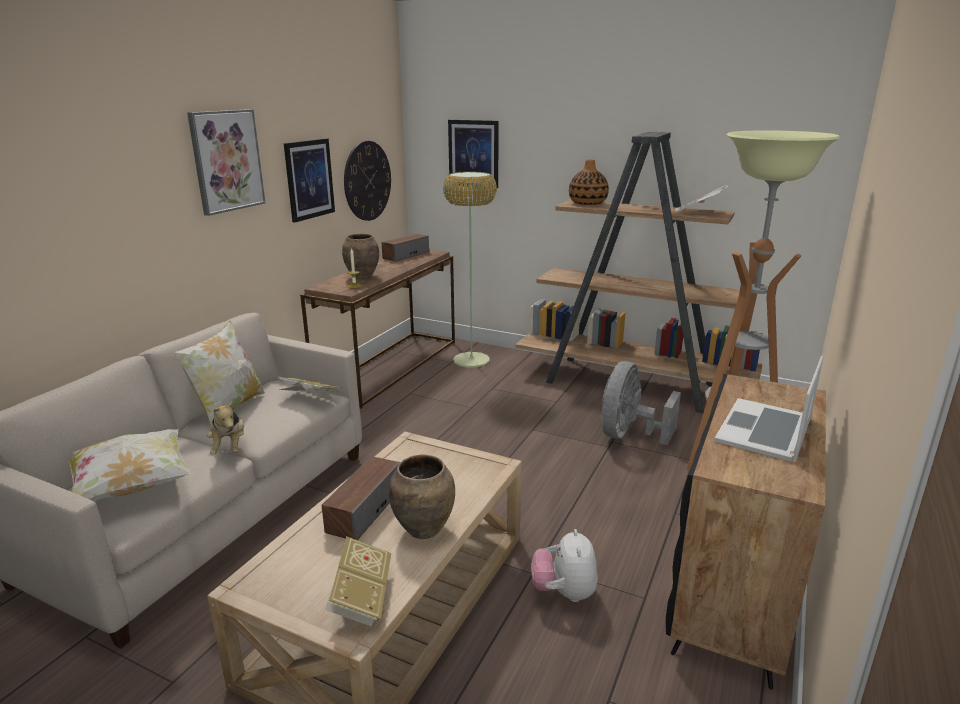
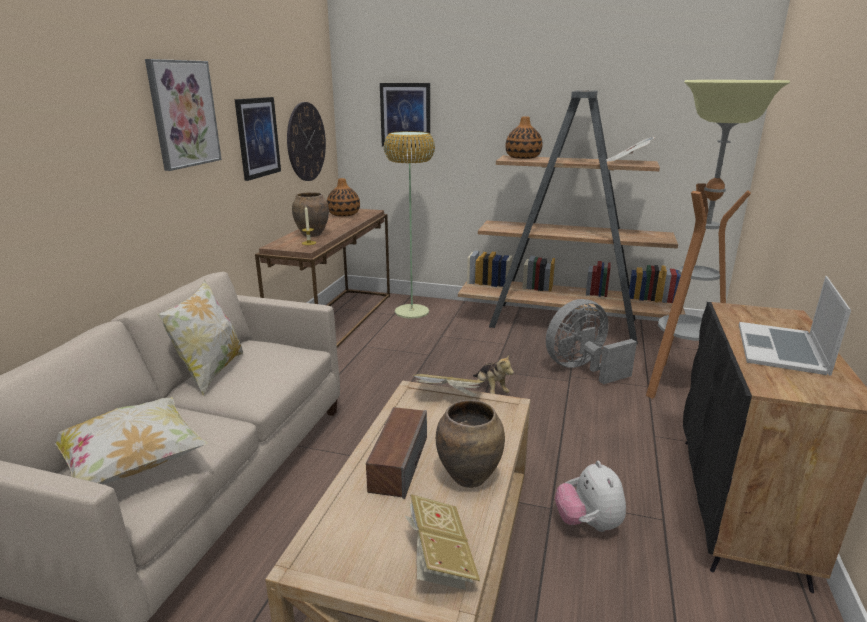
camera: 10 degrees left, 0 degrees up
plush toy [207,400,244,455] -> plush toy moved to [473,354,514,394]
book [276,376,342,399] -> book moved to [413,374,484,397]
speaker [382,234,429,262] -> vase [327,178,360,217]
grey fan [601,361,681,445] -> grey fan turned 45 degrees clockwise [546,299,637,384]

